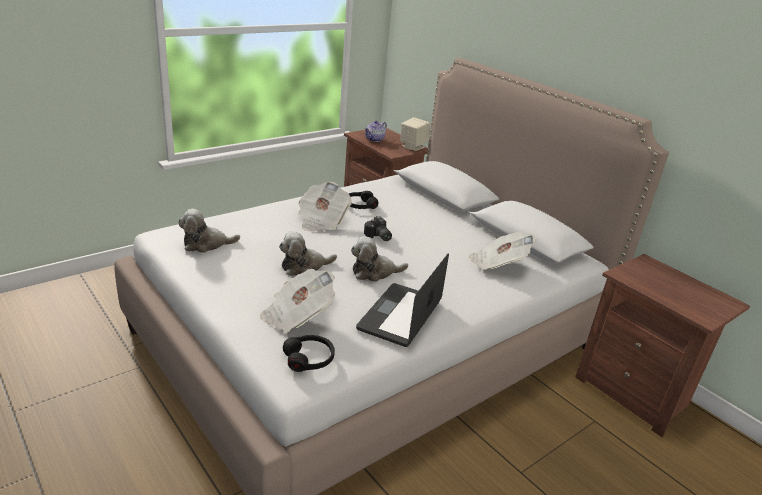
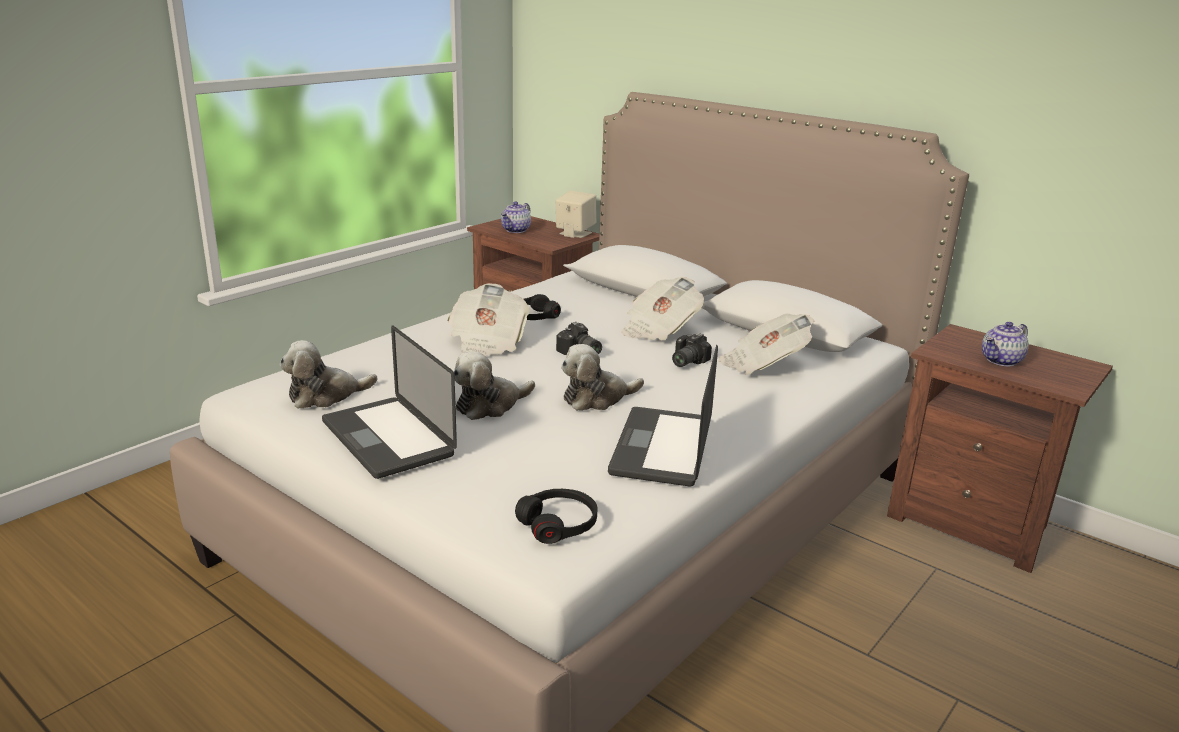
camera: 10 degrees left, 5 degrees down
newspaper [260,269,335,333] -> newspaper moved to [622,277,704,341]
none -> laptop [322,325,457,479]
none -> camera [672,333,712,367]
none -> teapot [982,322,1029,366]

